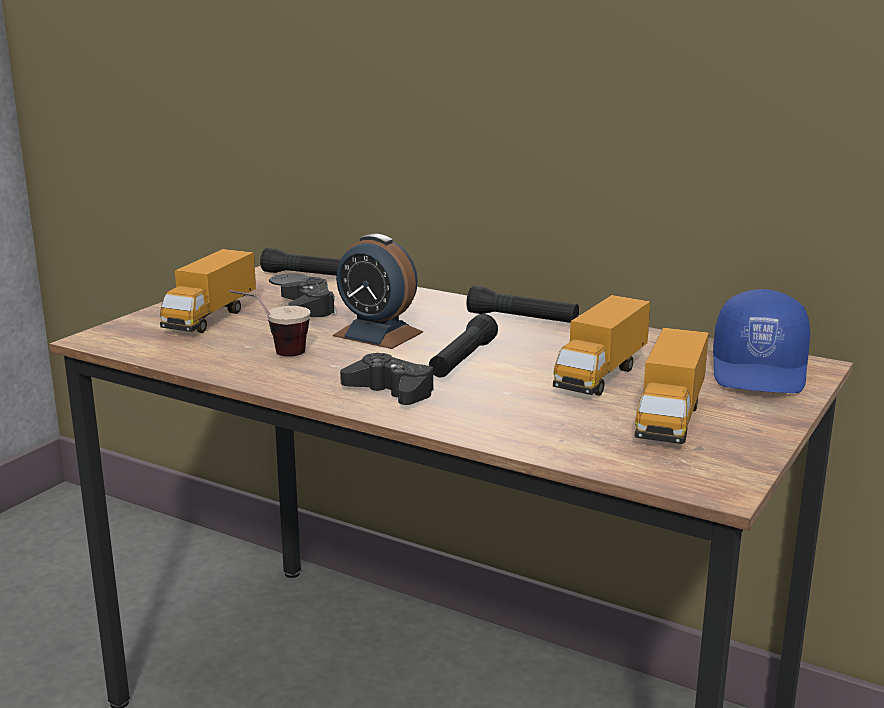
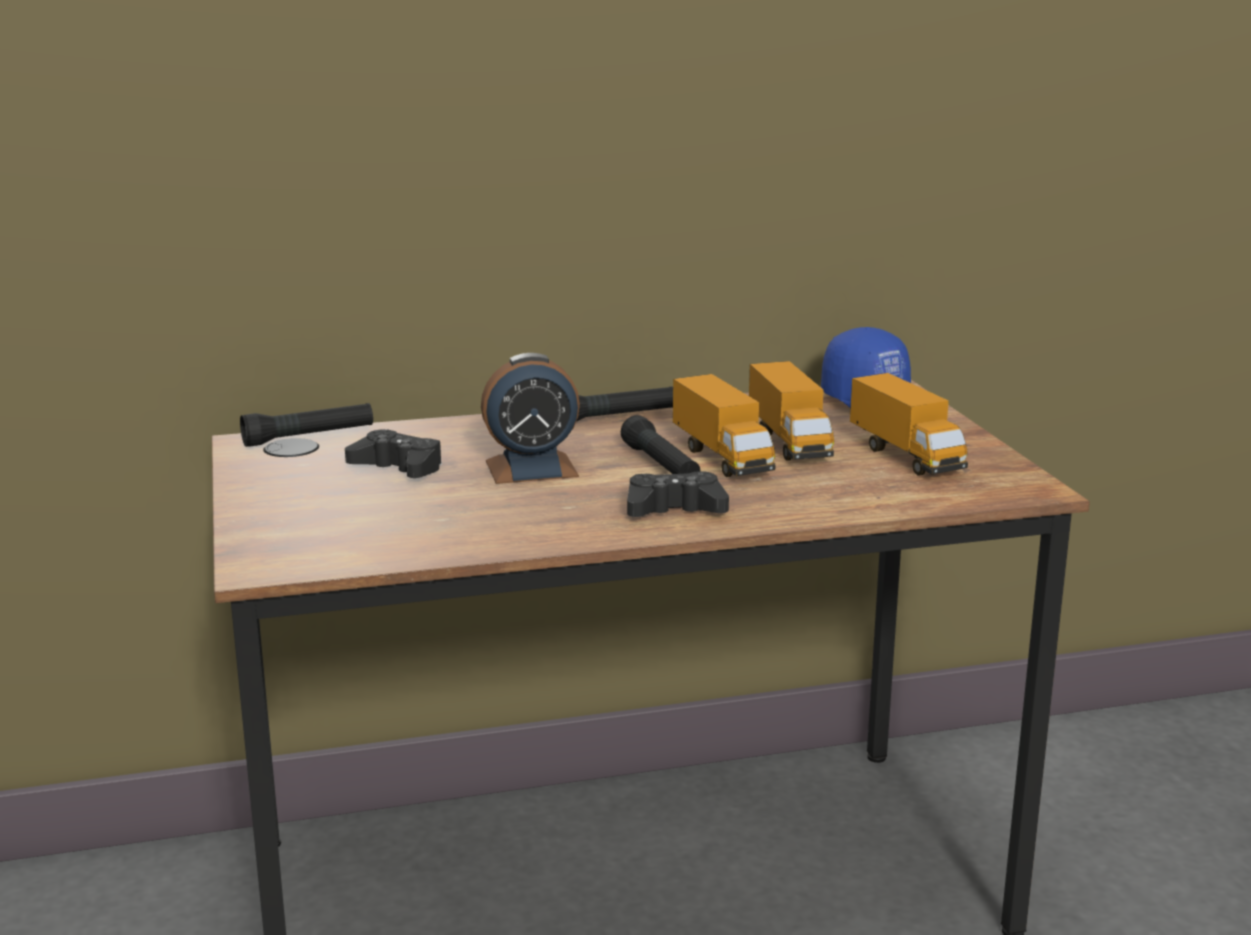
camera: 45 degrees left, 0 degrees up
toy truck [160,249,256,333] -> toy truck moved to [673,374,775,477]
cup [229,290,311,357] -> none

